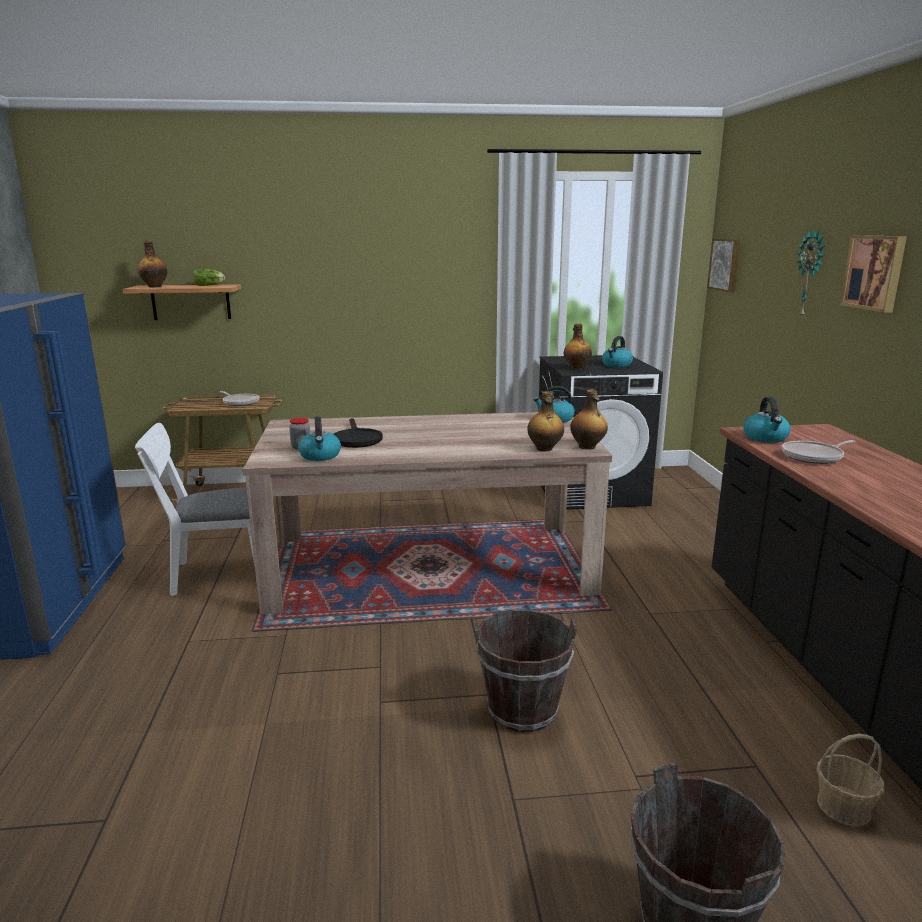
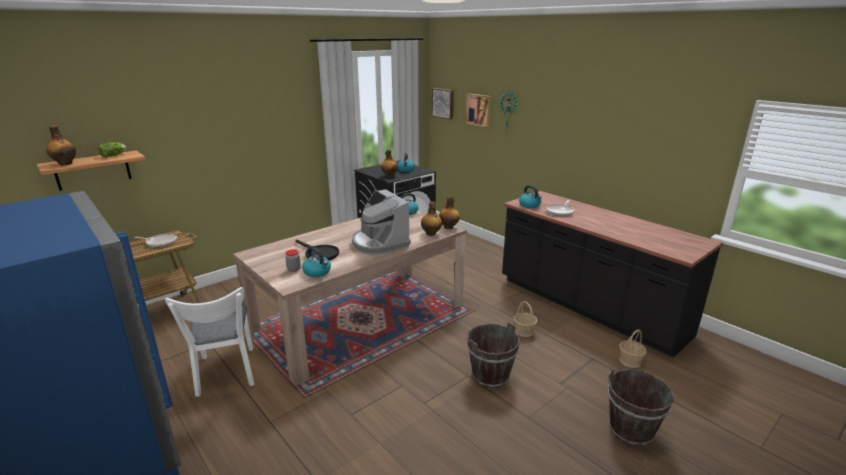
camera: 35 degrees left, 5 degrees up
white chair [135,423,255,596] -> white chair turned 60 degrees counterclockwise [165,287,254,397]
picture [840,235,907,313] -> picture moved to [466,93,491,128]
none -> coffee machine [352,190,411,255]
none -> basket [514,301,537,337]

